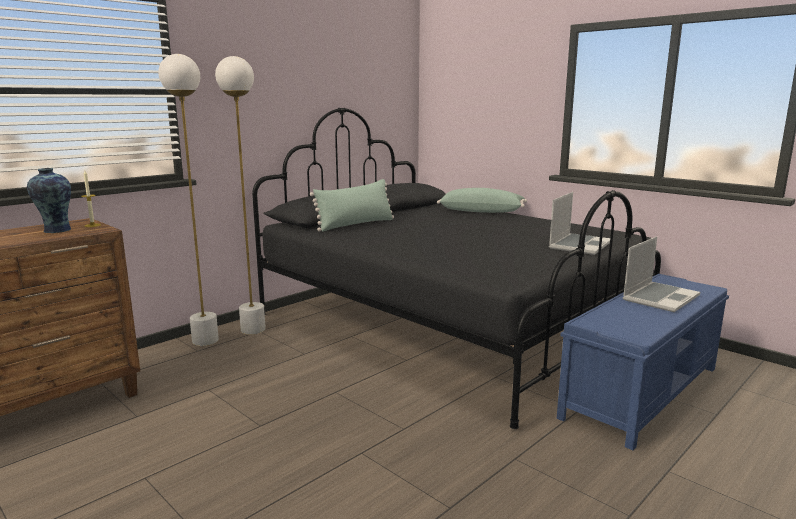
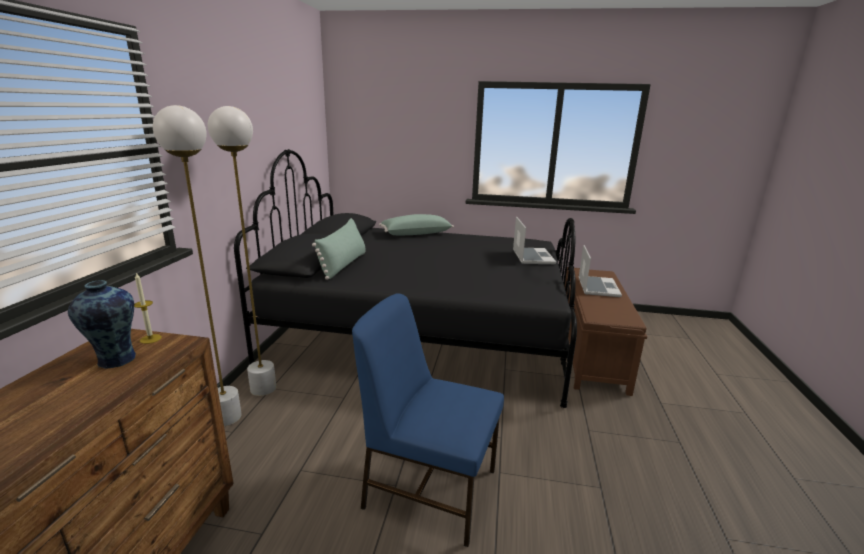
camera: 35 degrees left, 5 degrees up
blue bench [557,274,729,450] -> brown bench [565,267,647,396]
none -> blue chair [352,293,504,547]

